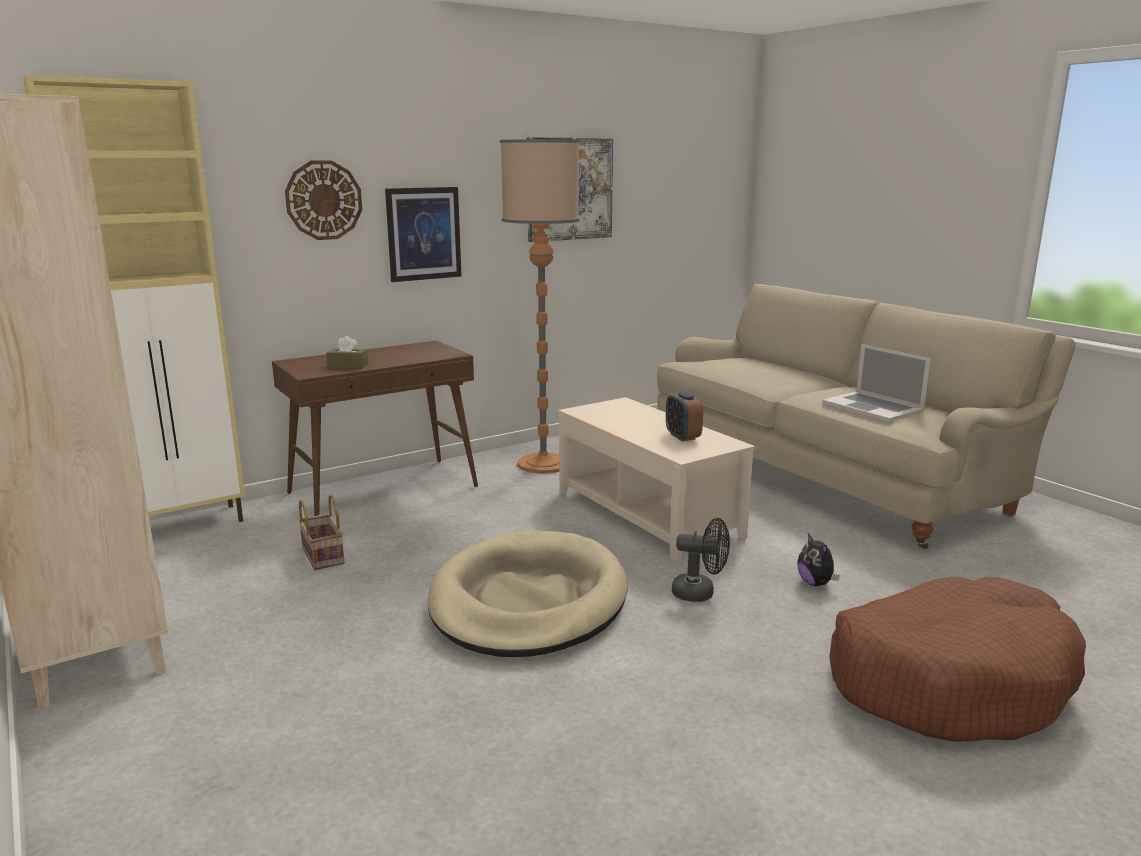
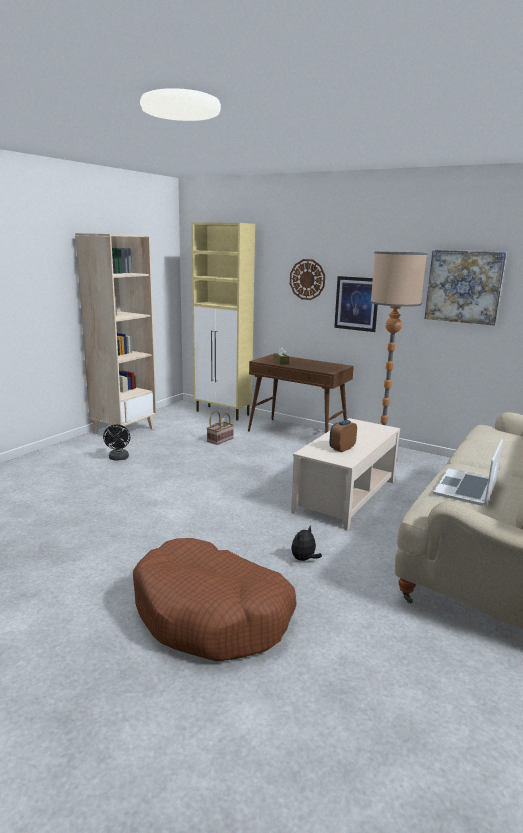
camera: 65 degrees right, 0 degrees up
beige dog bed [427,531,628,657] -> none
black fan [672,518,730,602] -> black fan moved to [103,424,130,460]

